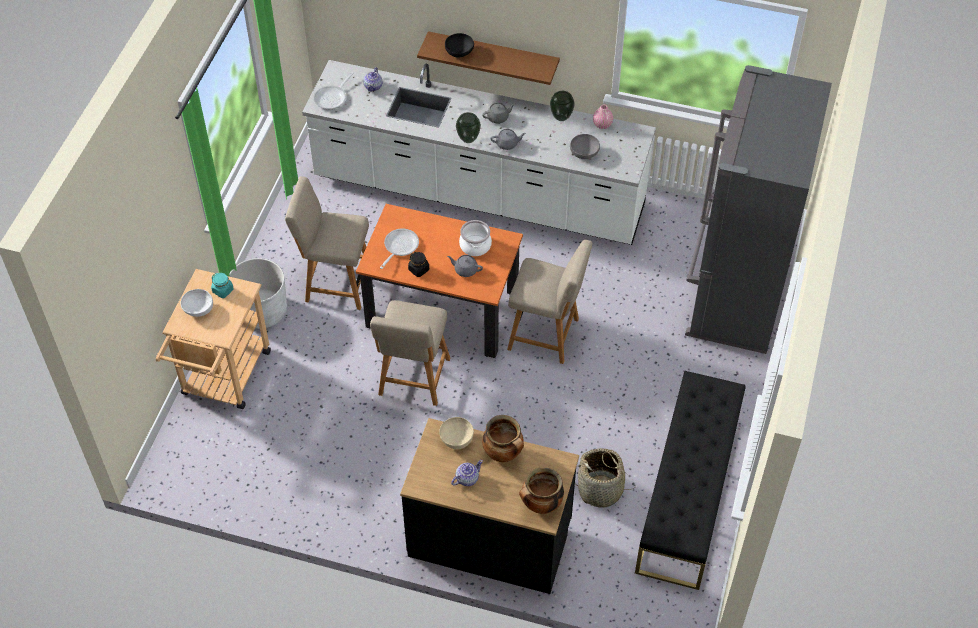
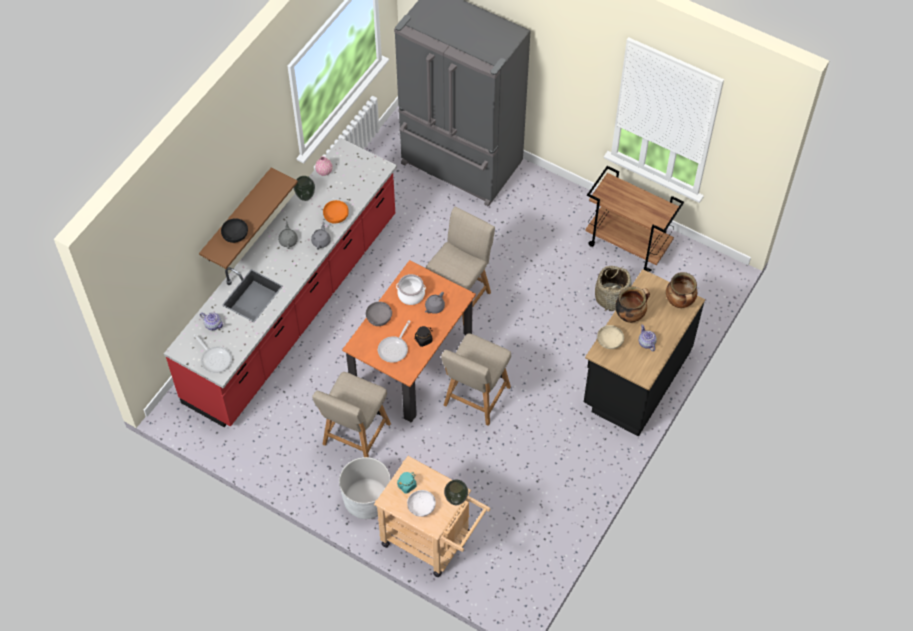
camera: 75 degrees left, 5 degrees up
white counter [302,60,656,245] -> red counter [164,138,397,427]
beige chair [370,300,450,406] -> beige chair turned 90 degrees clockwise [441,333,511,426]
frying pan [380,229,419,269] -> frying pan turned 105 degrees counterclockwise [378,320,411,363]
vase [456,112,481,143] -> vase moved to [444,479,468,505]
grey bowl [570,134,600,159] -> grey bowl moved to [366,302,392,326]
black bench [635,371,746,590] -> brown cart [585,166,684,272]
none -> orange bowl [323,200,349,223]

